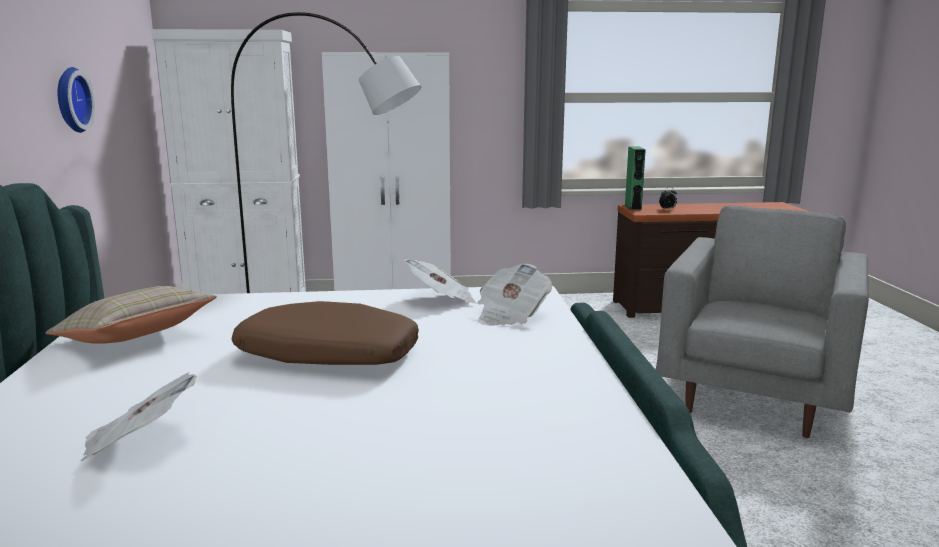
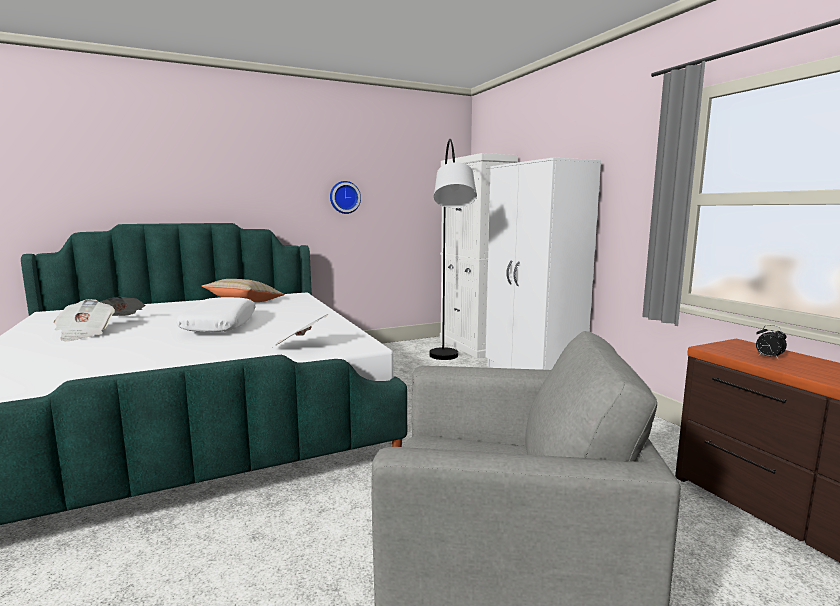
camera: 70 degrees right, 5 degrees down
brown pillow [232,301,419,365] -> white pillow [176,297,256,332]
newspaper [404,259,477,304] -> newspaper moved to [54,299,115,341]
green speaker [625,146,646,210] -> none

